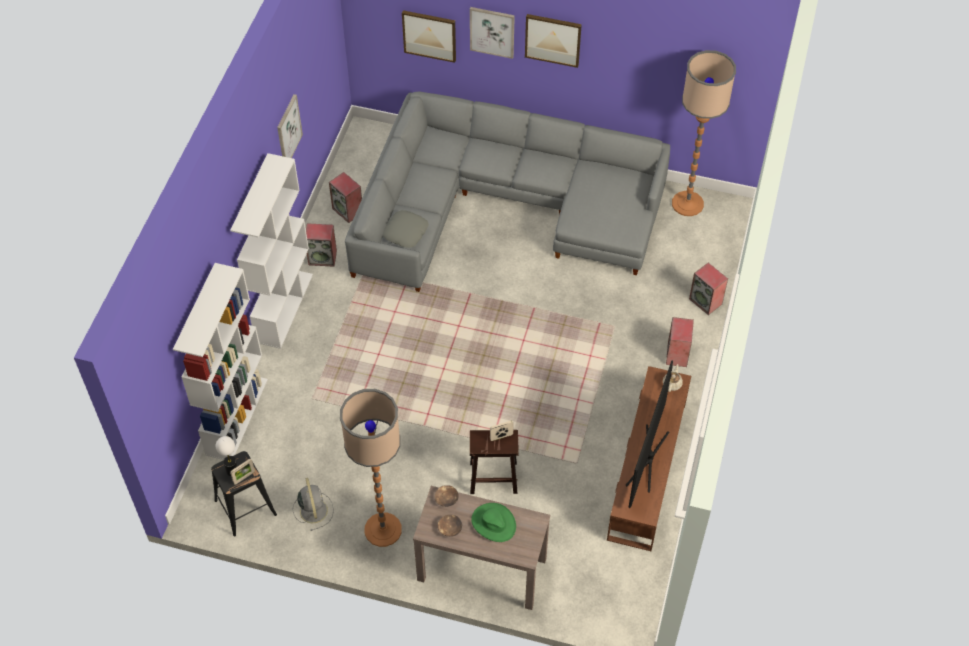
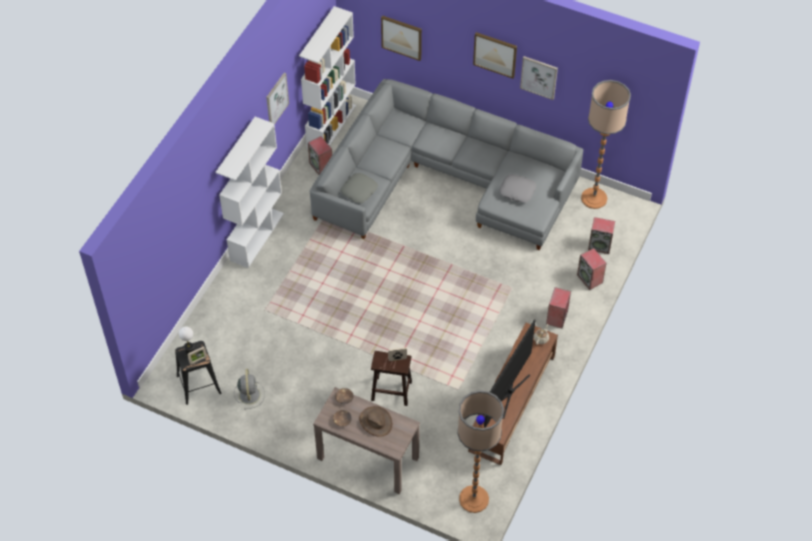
camera: 10 degrees right, 0 degrees up
white bookcase [173,263,268,460] -> white bookcase moved to [299,6,356,148]
speaker [306,223,337,267] -> speaker moved to [588,217,615,254]
floor lamp [340,389,402,547] -> floor lamp moved to [457,390,504,513]
picture [470,7,515,59] -> picture moved to [520,56,558,100]
green hat [471,503,516,542] -> brown hat [359,406,392,437]
none -> grey pillow [499,174,536,203]

